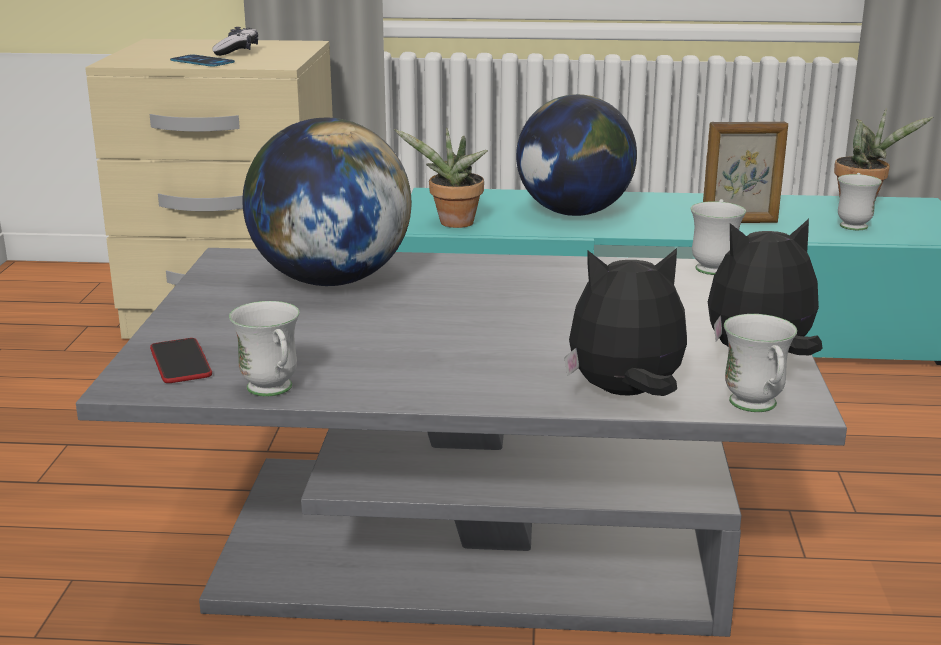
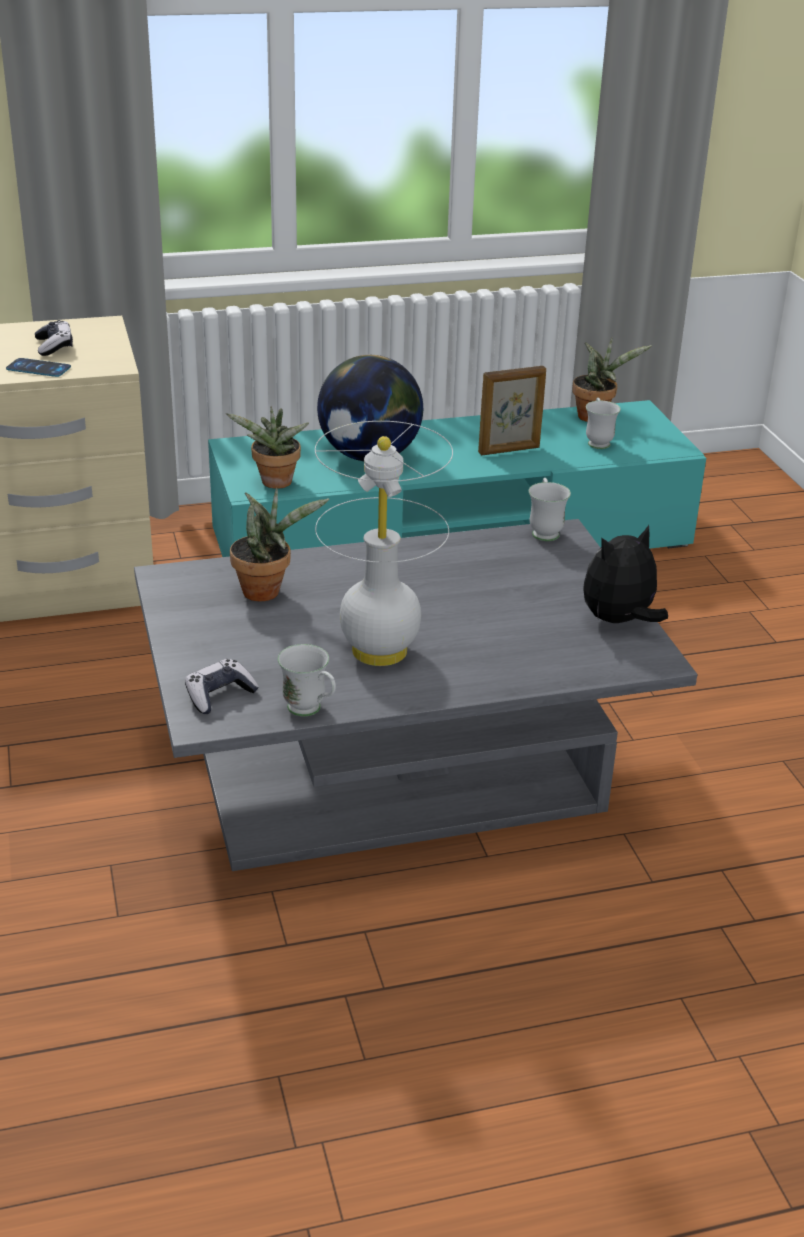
camera: 20 degrees left, 10 degrees up
phone [150,338,212,383] -> game controller [185,659,259,714]
globe [242,118,412,286] -> potted plant [230,488,329,601]
plush toy [564,248,687,396] -> none
white mug [724,314,797,412] -> none
none -> white table lamp [315,421,453,666]

